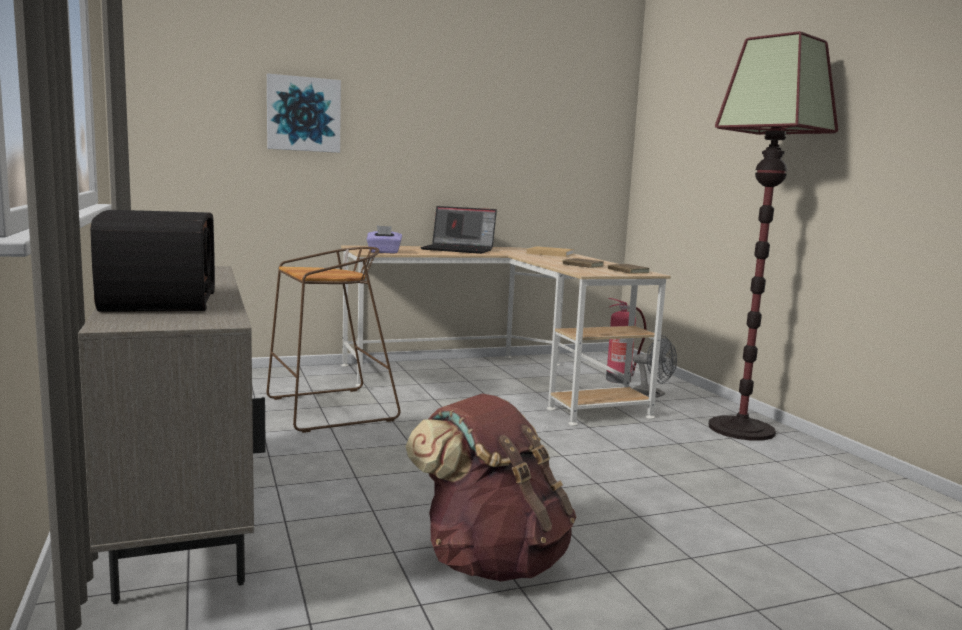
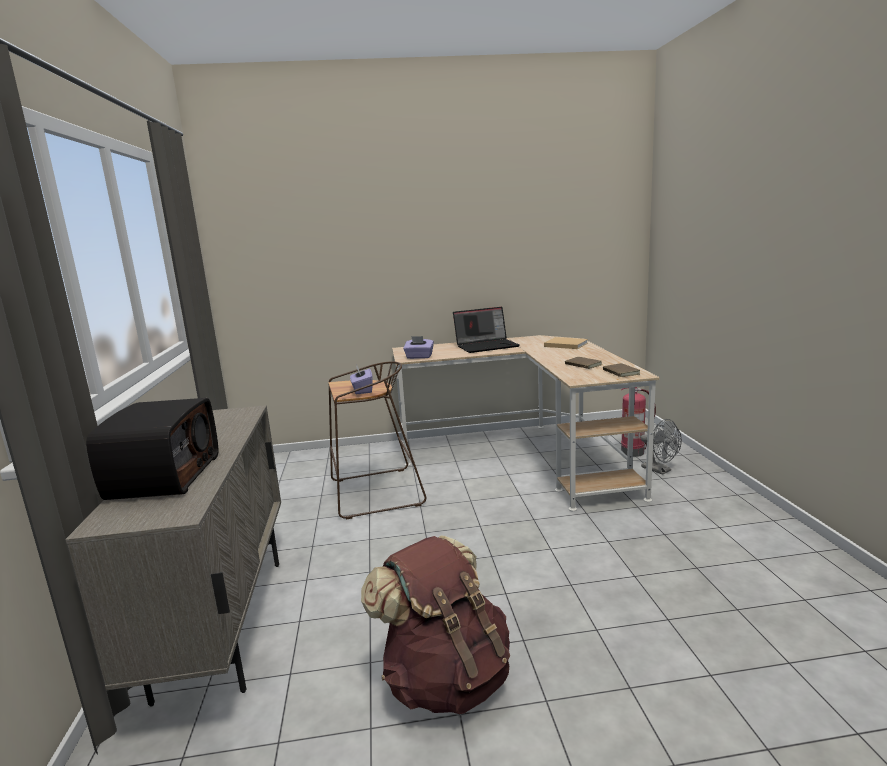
camera: 15 degrees right, 5 degrees up
picture [267,73,341,153] -> none
laptop [420,206,497,254] -> laptop turned 45 degrees counterclockwise [453,307,520,353]
floor lamp [709,31,838,441] -> none
none -> purple tissue box [350,366,373,394]

